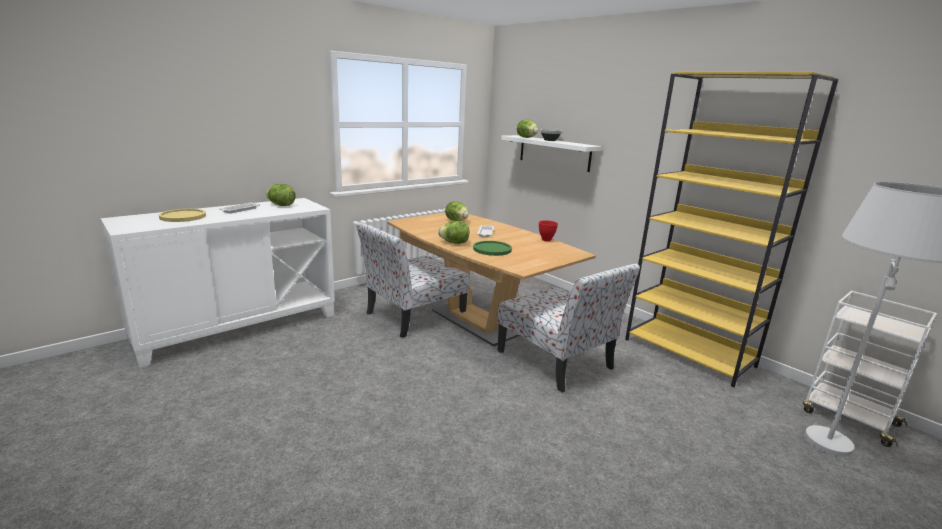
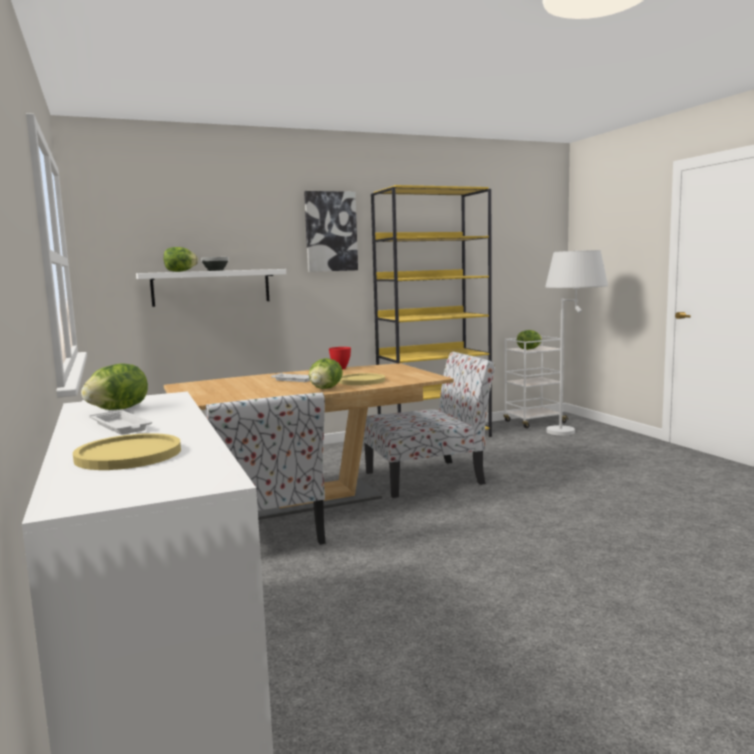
camera: 70 degrees left, 10 degrees down
lettuce [445,201,469,221] -> lettuce moved to [517,330,542,350]
green plate [473,241,512,256] -> yellow plate [338,373,385,385]
none -> picture [304,191,358,272]

